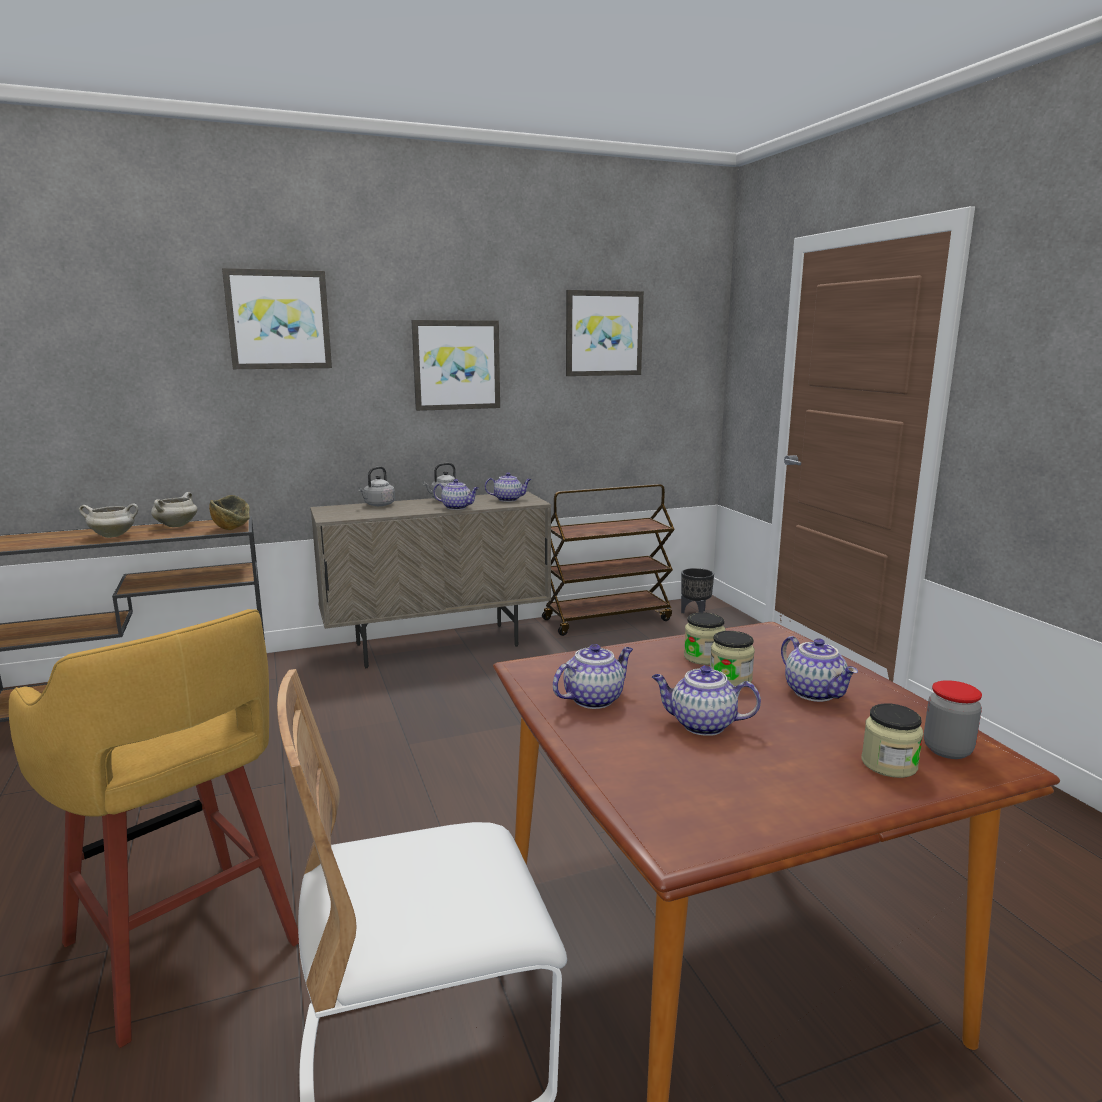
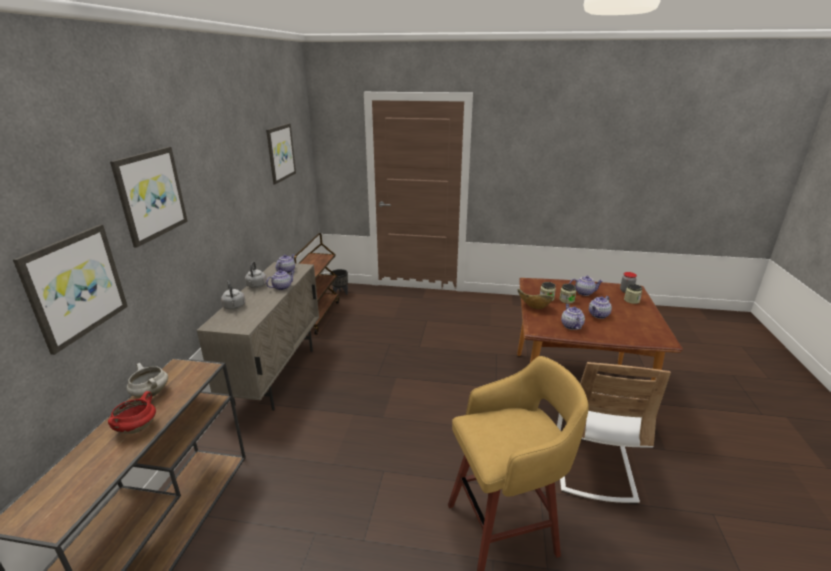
camera: 60 degrees left, 10 degrees up
white cooking pot [79,504,139,538] -> red cooking pot [108,391,156,434]
bowl [209,495,250,530] -> bowl moved to [518,289,554,309]
picture [412,320,500,411] -> picture moved to [13,224,128,355]

